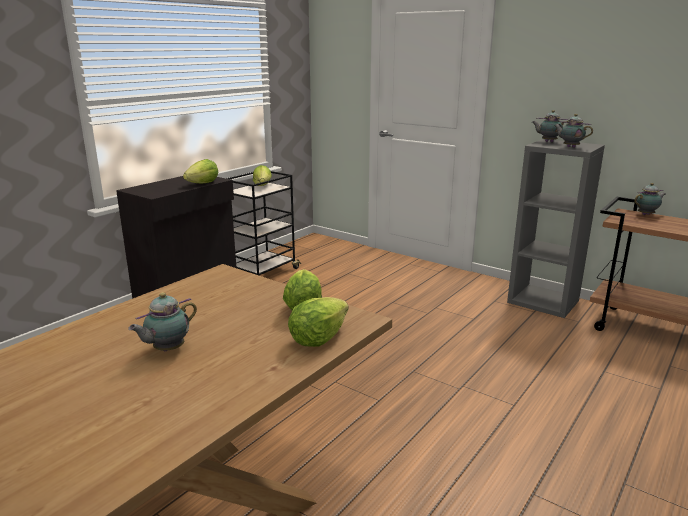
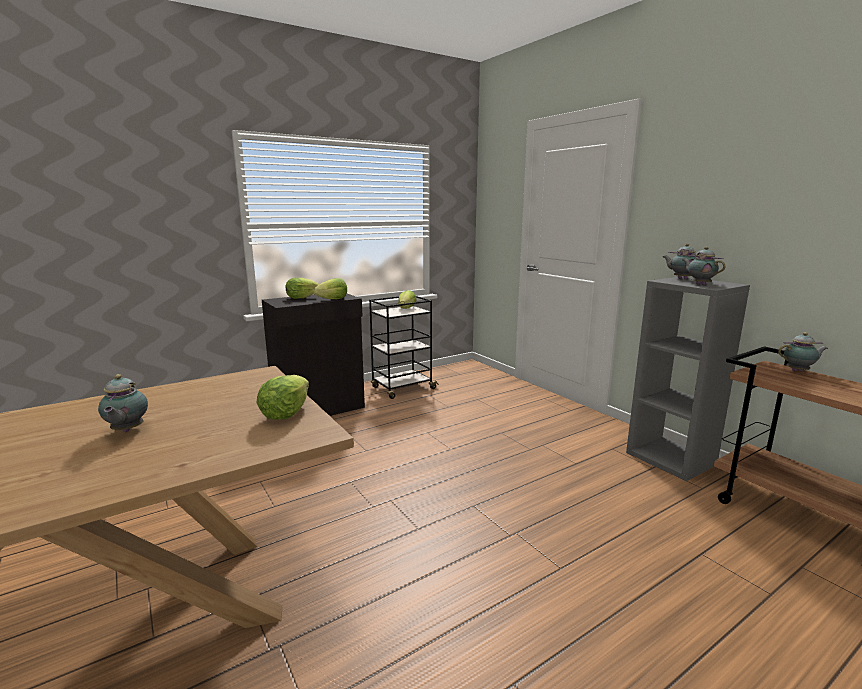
camera: 20 degrees right, 5 degrees down
teapot [128,292,197,351] -> teapot turned 75 degrees counterclockwise [98,374,148,432]
lettuce [288,297,349,347] -> lettuce moved to [286,278,319,299]

